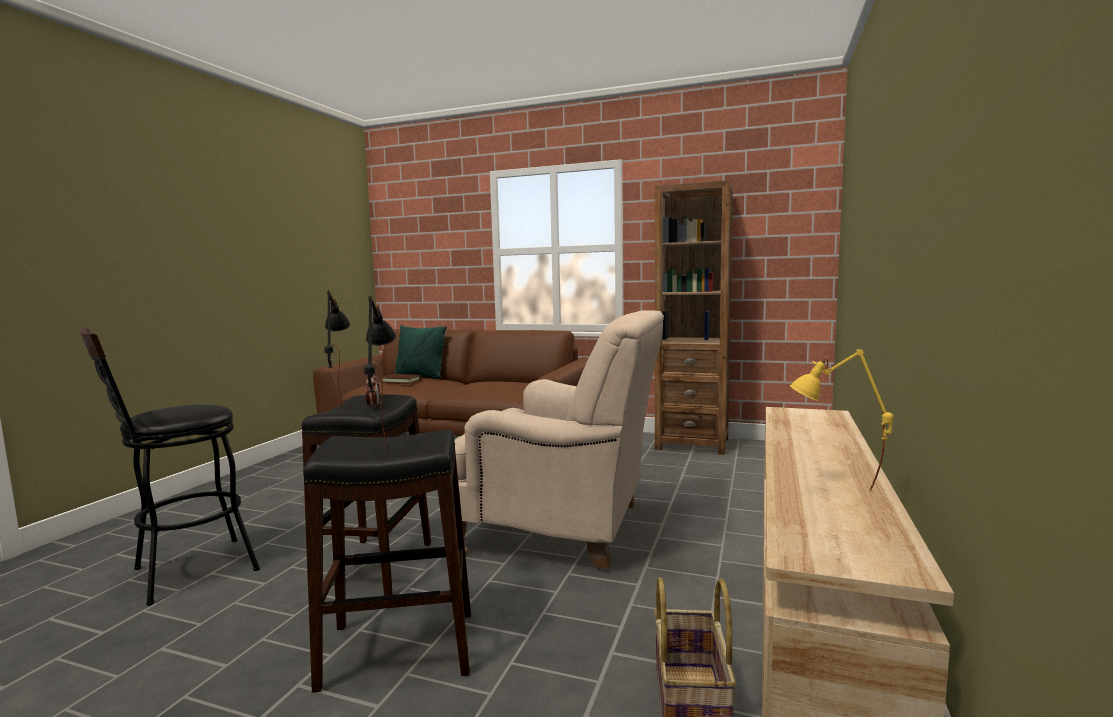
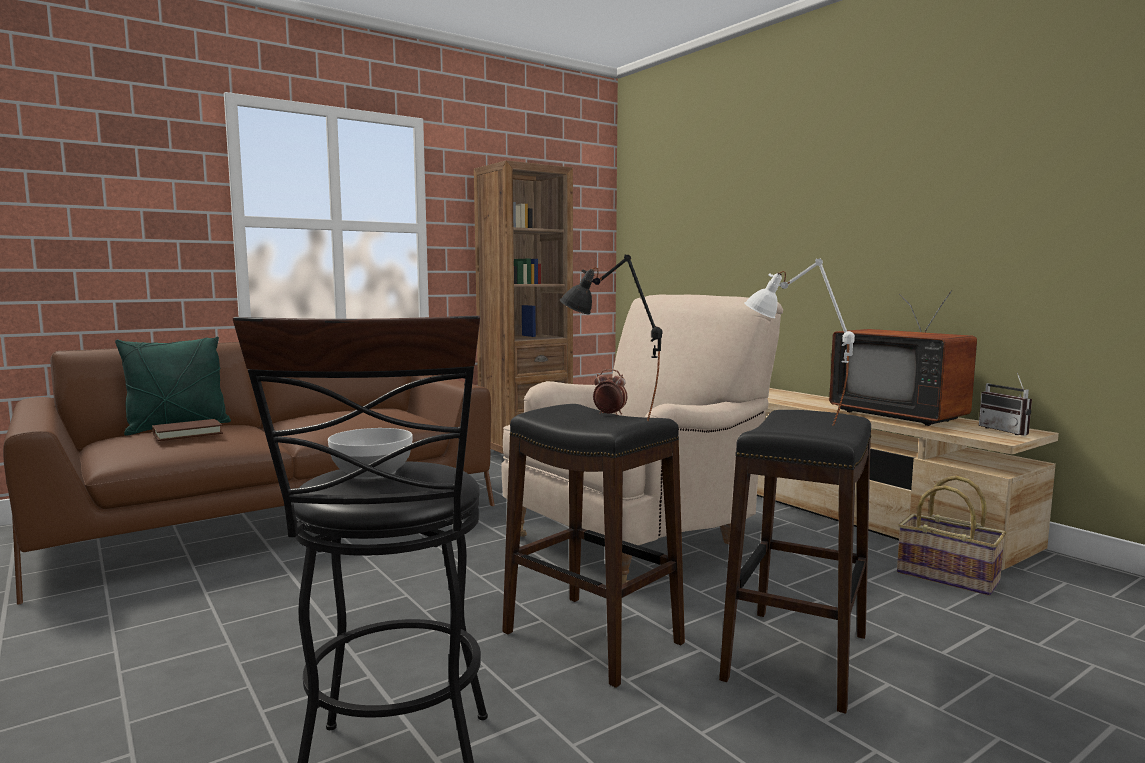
camera: 55 degrees left, 0 degrees up
black table lamp [364,295,396,450] -> white table lamp [744,258,855,426]
yellow table lamp [790,349,893,491] -> television [829,290,977,426]
none -> bowl [328,428,413,479]
none -> radio [979,373,1032,436]

